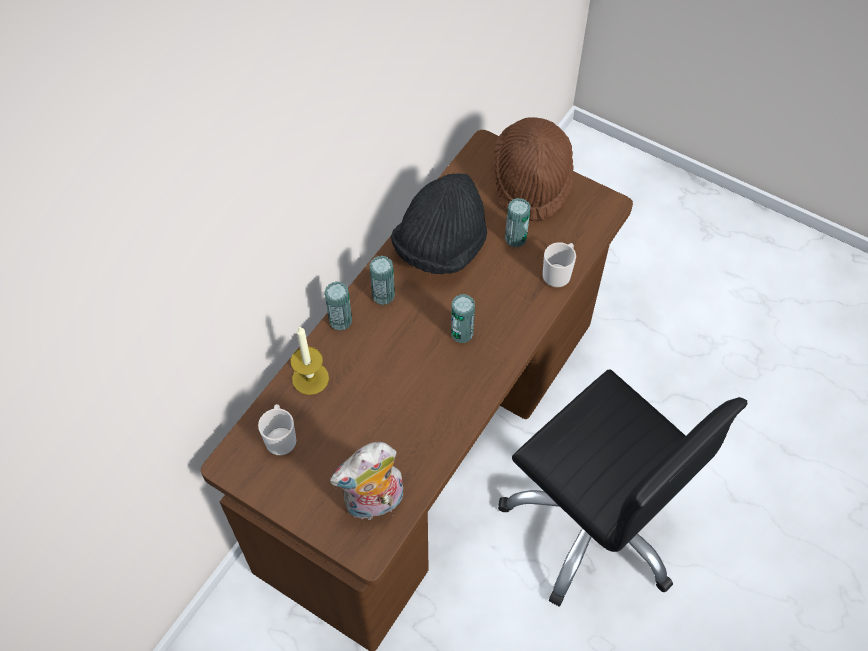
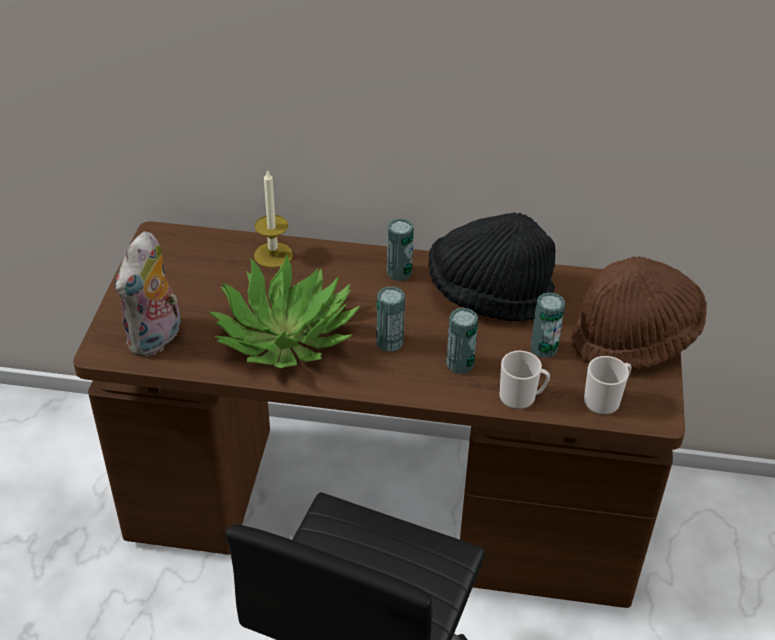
camera: 65 degrees right, 15 degrees down
mug [258,404,297,456] -> mug moved to [584,356,631,415]
can [324,281,352,331] -> can moved to [446,308,478,374]
plush toy [330,442,403,520] -> plush toy turned 105 degrees counterclockwise [115,232,181,357]
none -> potted plant [208,254,361,368]

